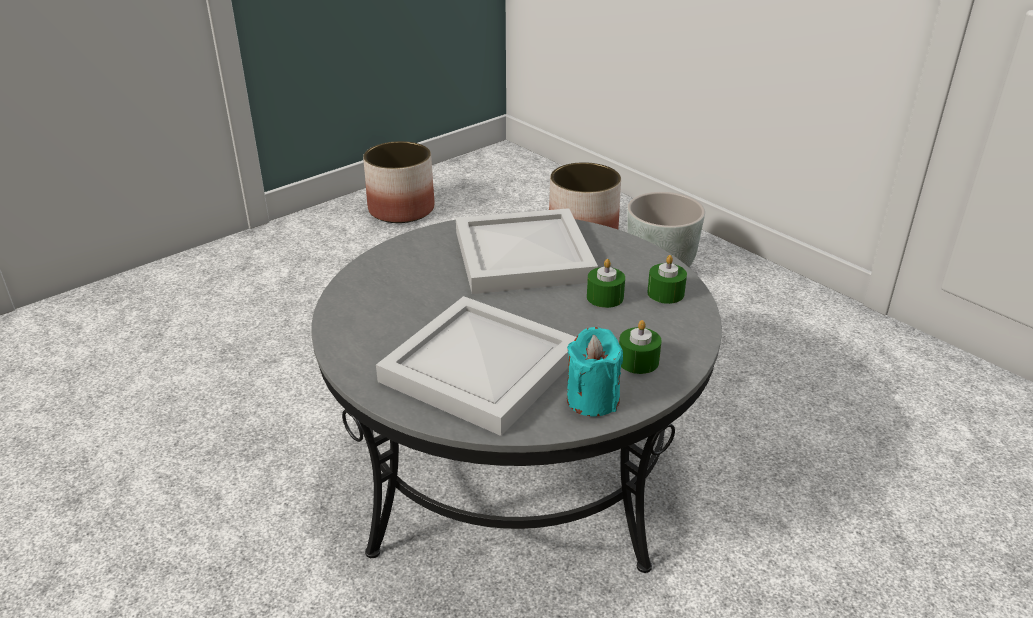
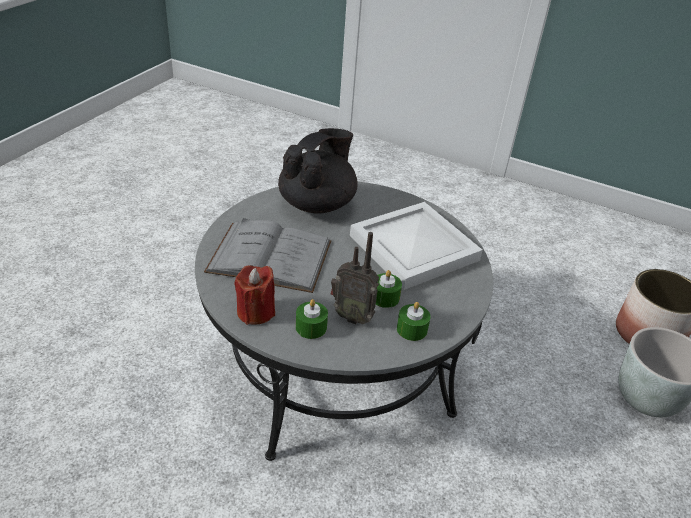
camera: 65 degrees right, 5 degrees up
planter [363,141,434,223] -> none
white tray [376,296,576,436] -> grey book [204,218,331,293]
turquoise candle [567,327,623,417] -> red candle [234,265,275,325]
none -> black teapot [278,128,358,214]
none -> radio [331,232,379,324]

